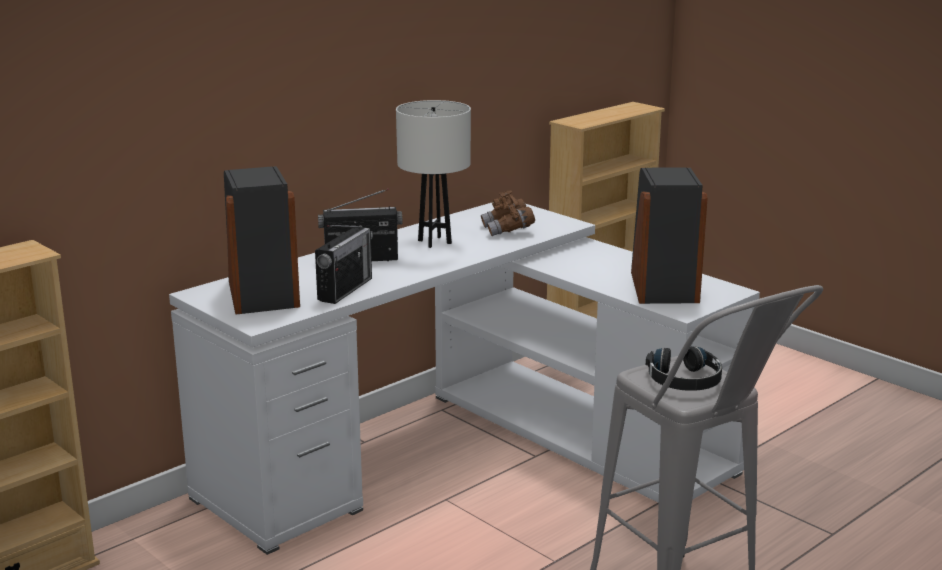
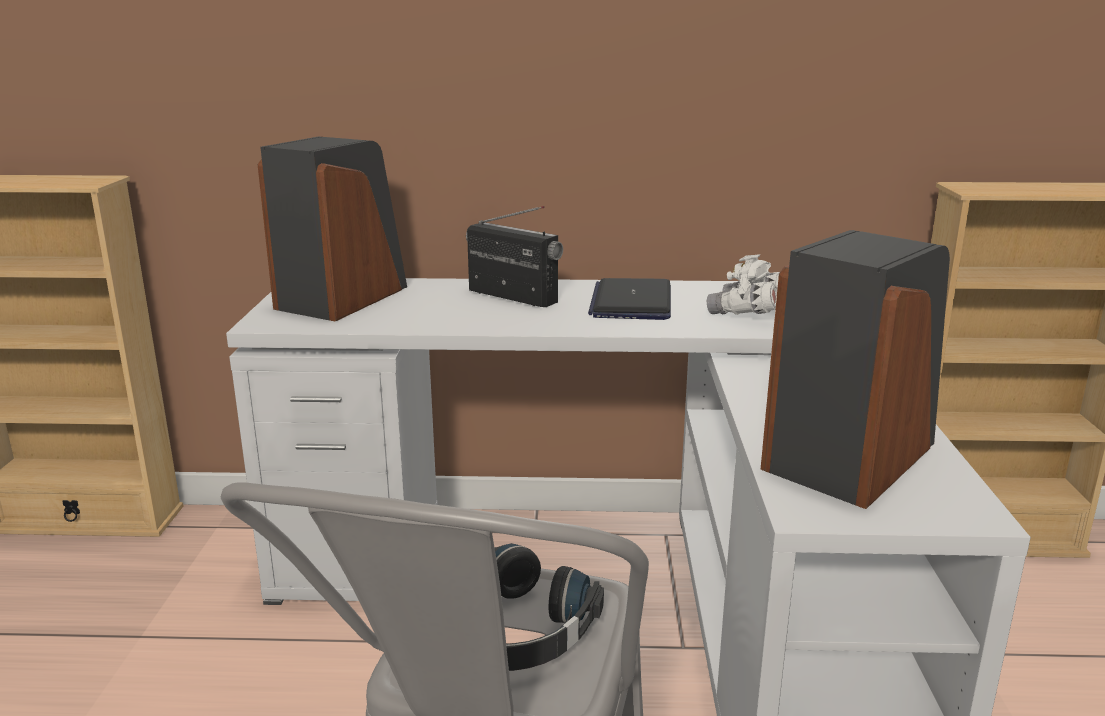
camera: 45 degrees right, 0 degrees up
radio [315,225,373,304] -> none
white table lamp [396,100,471,248] -> laptop [588,278,671,320]
brown binoculars [481,191,535,236] -> white binoculars [707,254,780,315]

